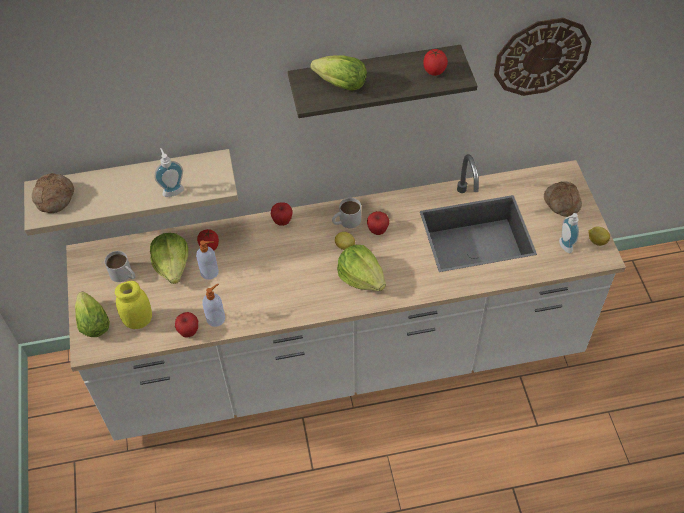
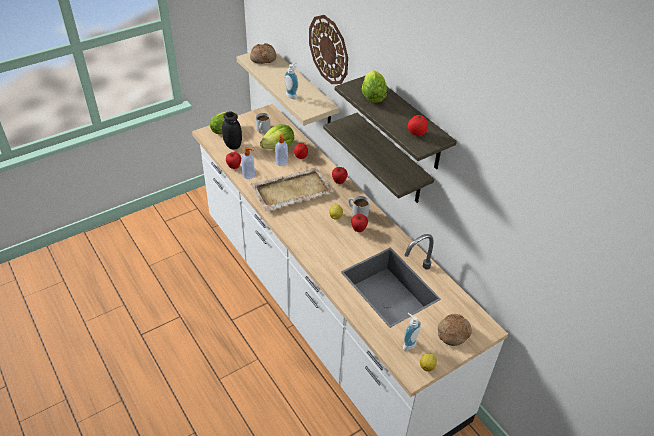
camera: 65 degrees right, 10 degrees down
yellow jar [115,281,152,329] -> black jar [222,112,242,150]
lettuce [337,245,386,291] -> none
wall clock [494,18,591,96] -> wall clock moved to [309,15,348,84]
none -> beige tray [251,167,334,211]
none -> shelf [323,113,434,203]

